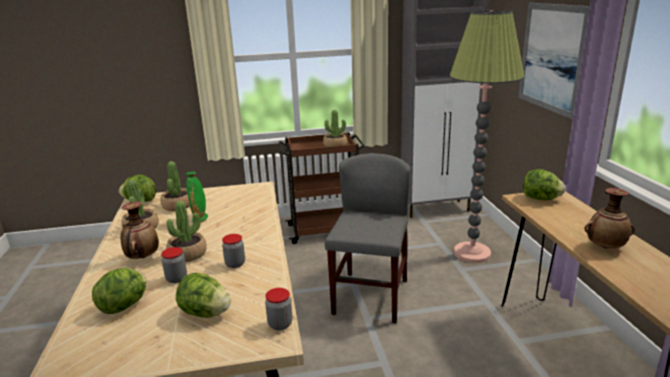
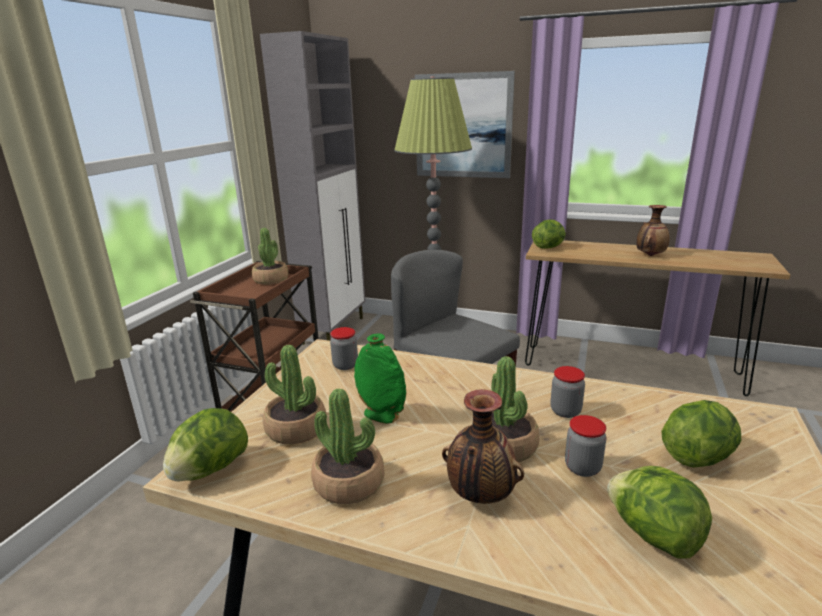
camera: 60 degrees left, 0 degrees up
jar [265,288,293,330] -> jar moved to [330,327,358,370]

